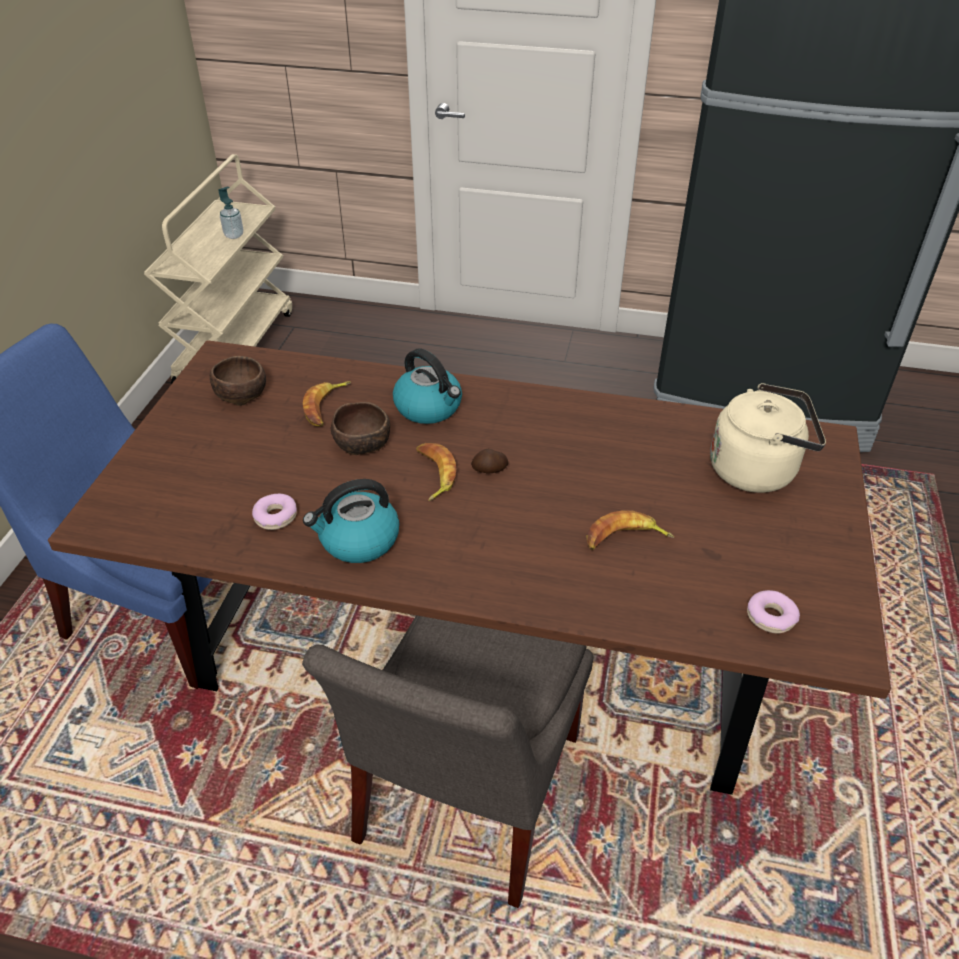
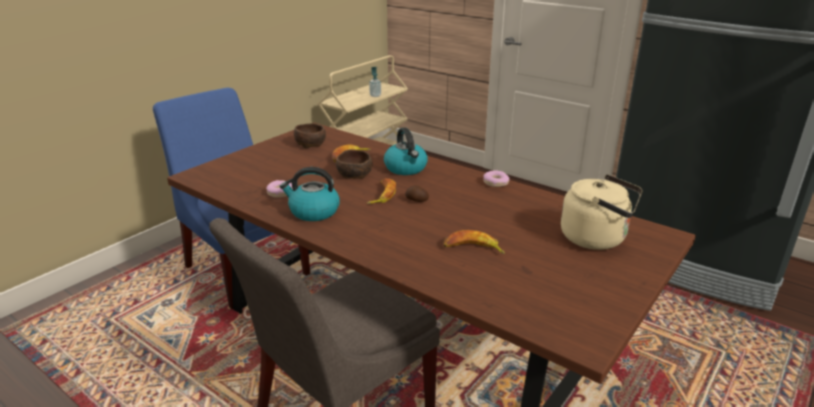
camera: 25 degrees right, 15 degrees down
donut [747,590,800,633] -> donut moved to [483,170,510,187]

